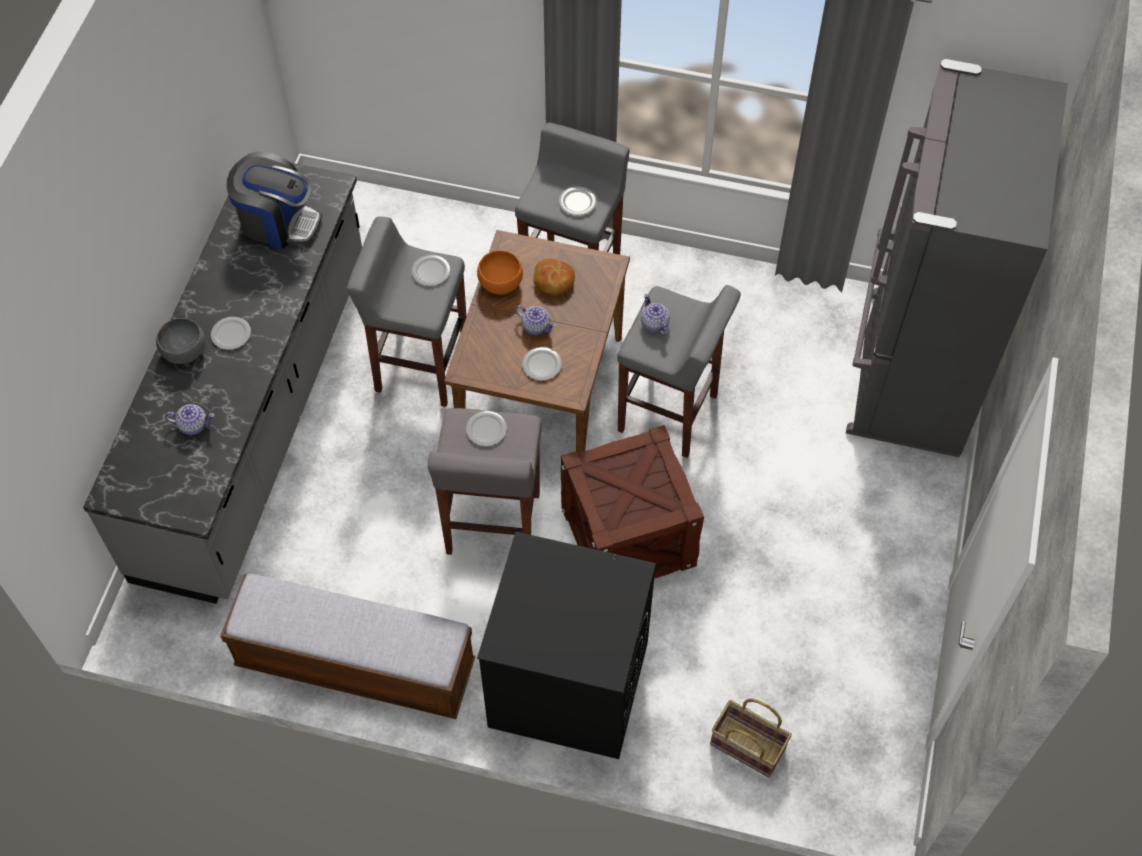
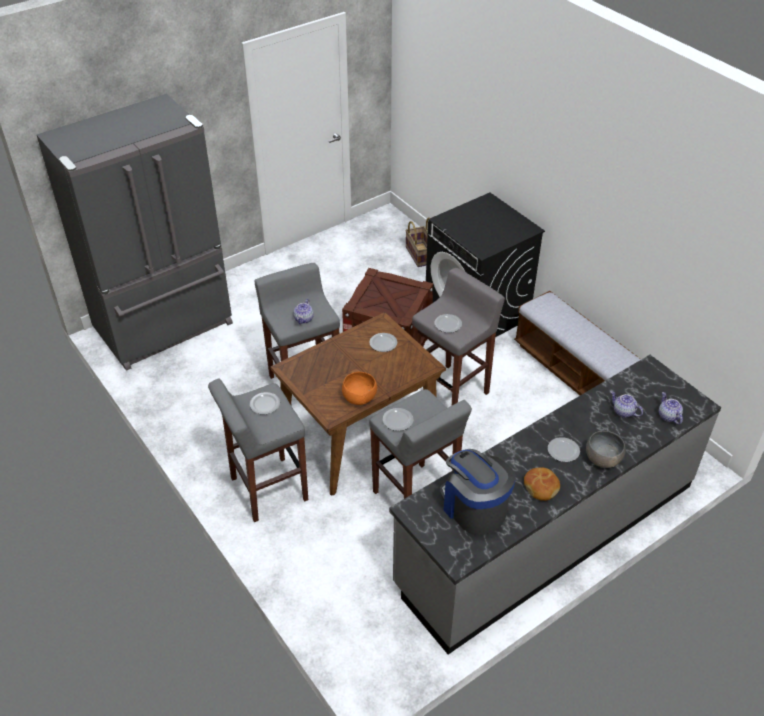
camera: 140 degrees left, 15 degrees down
teapot [515,305,556,335] -> teapot moved to [659,392,683,425]
bread [533,258,575,295] -> bread moved to [524,467,560,501]

